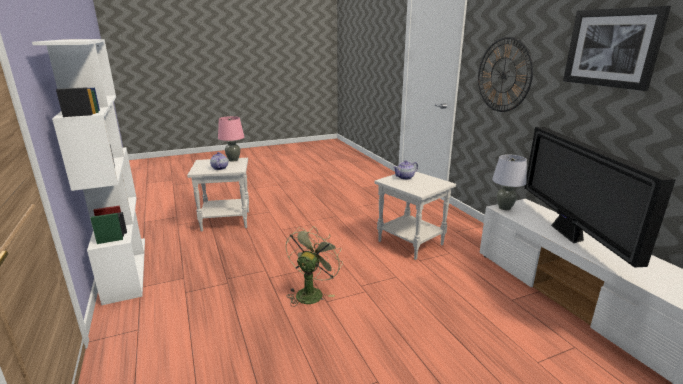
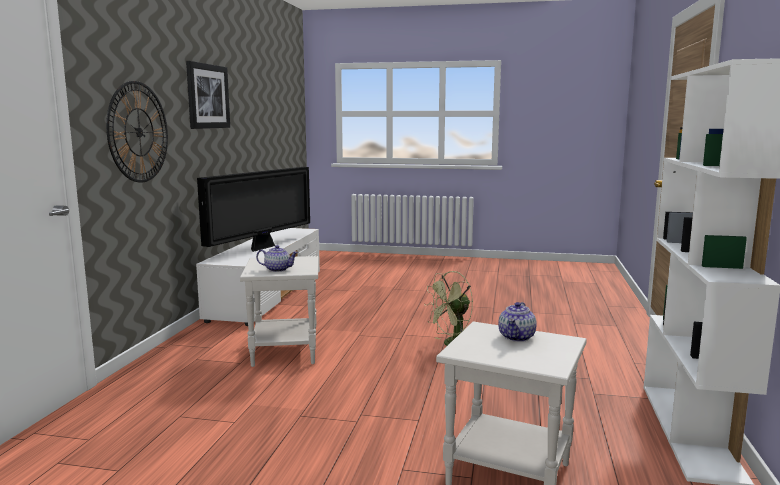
camera: 145 degrees left, 10 degrees down
pink table lamp [218,116,244,162] -> none
grey table lamp [492,154,527,210] -> none

